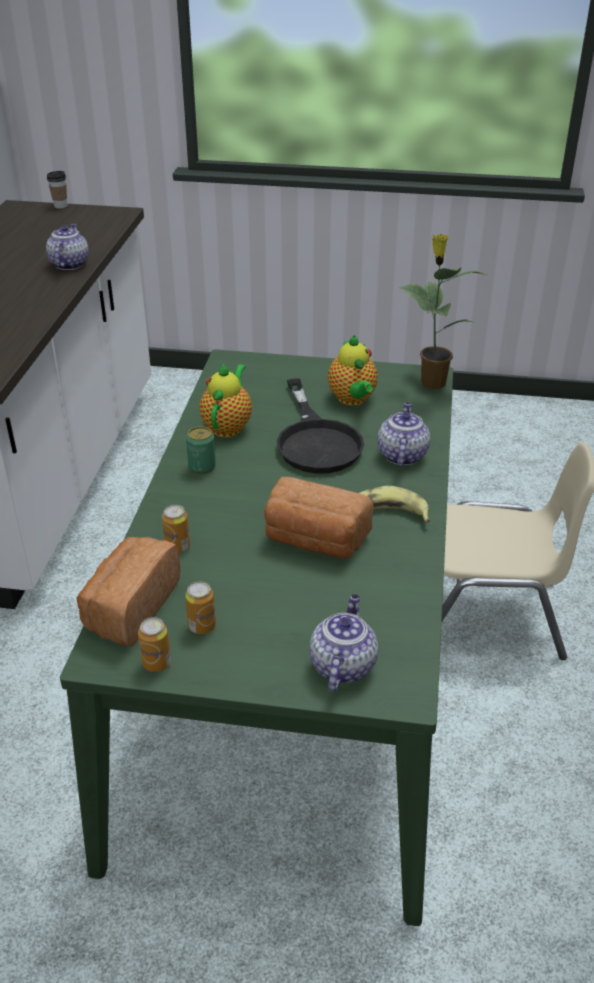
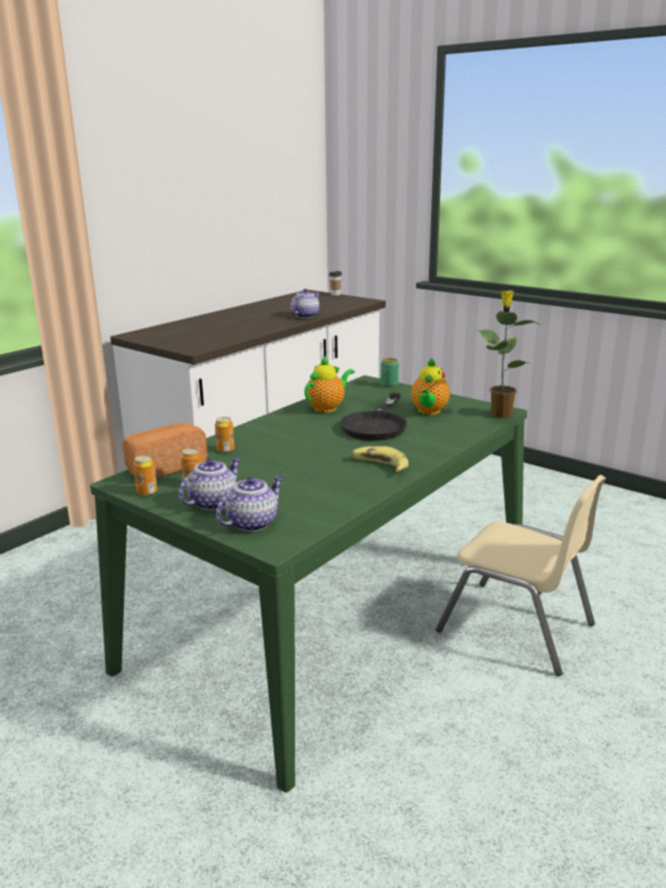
camera: 30 degrees right, 15 degrees down
can [186,426,216,474] -> can moved to [381,358,399,388]
bread [264,477,374,559] -> none
teapot [378,402,430,466] -> teapot moved to [179,458,241,510]

